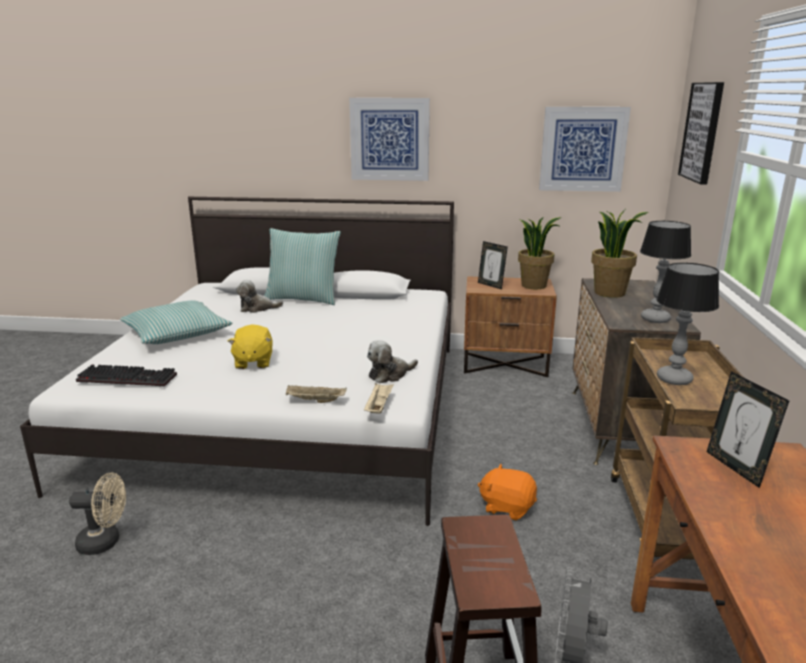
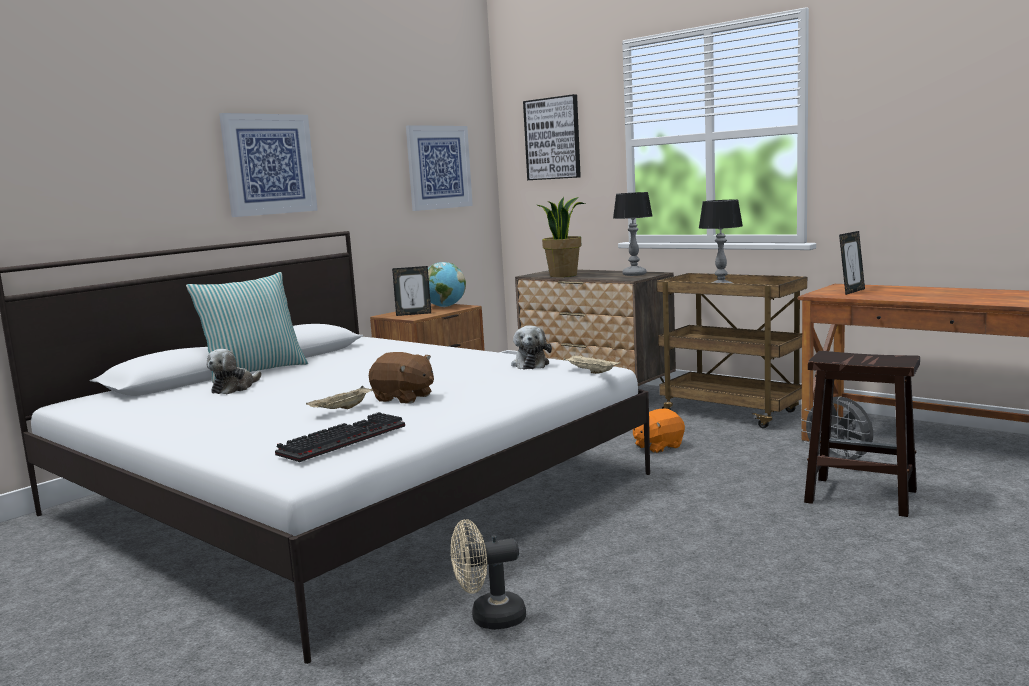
camera: 55 degrees left, 10 degrees down
beige fan [69,472,126,555] -> beige fan turned 135 degrees counterclockwise [451,519,526,630]
pillow [120,300,232,344] -> none
yellow plush toy [228,324,273,369] -> brown plush toy [369,352,434,404]
beige tray [286,385,347,403] -> beige tray moved to [306,386,373,409]
potted plant [518,216,561,289] -> globe [428,262,466,307]
picture frame [707,371,789,488] -> picture frame turned 60 degrees counterclockwise [839,231,865,295]

